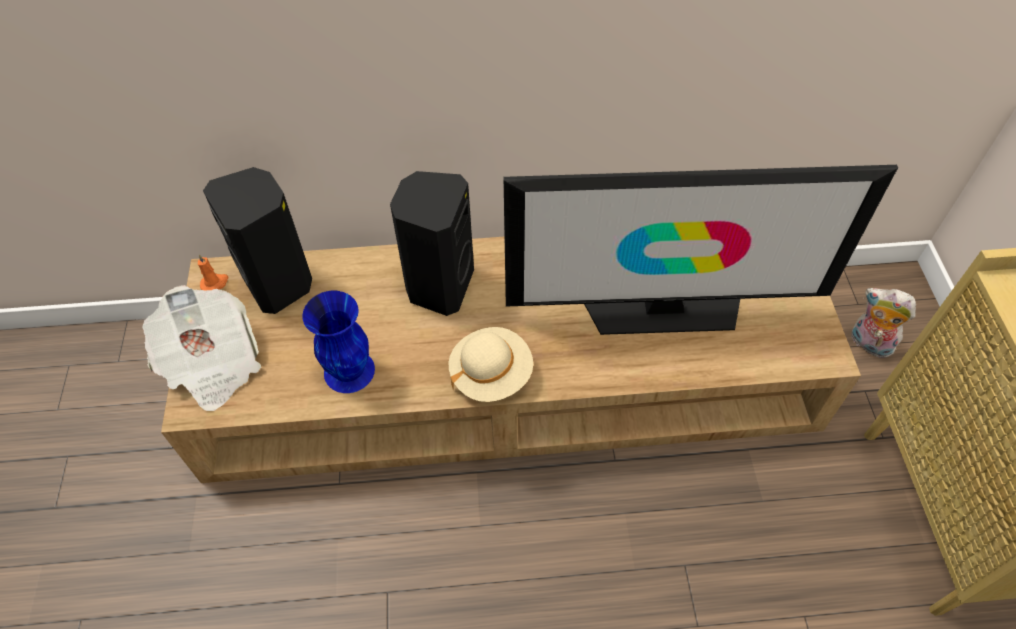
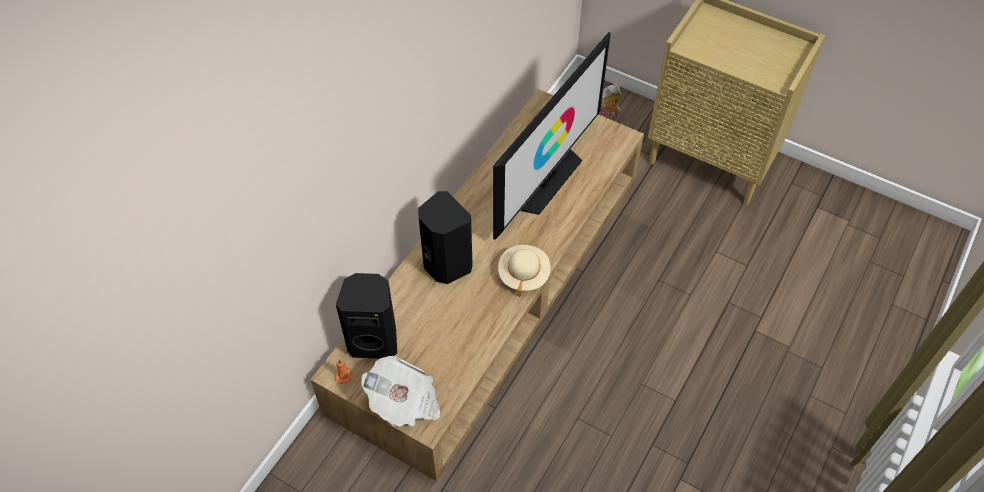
camera: 55 degrees left, 0 degrees up
blue vase [302,291,375,393] -> none

